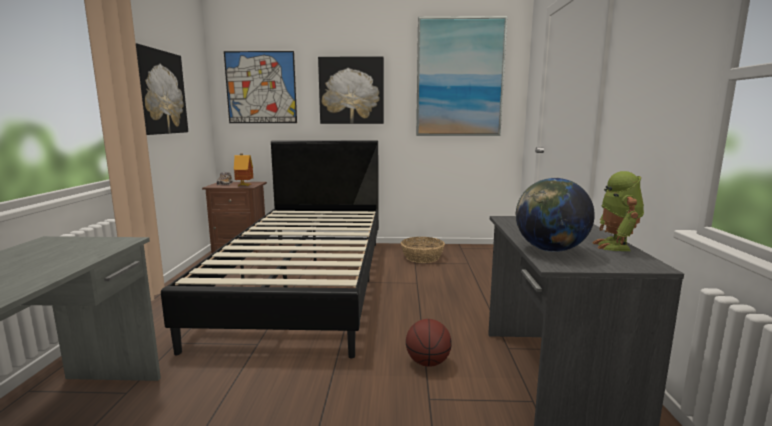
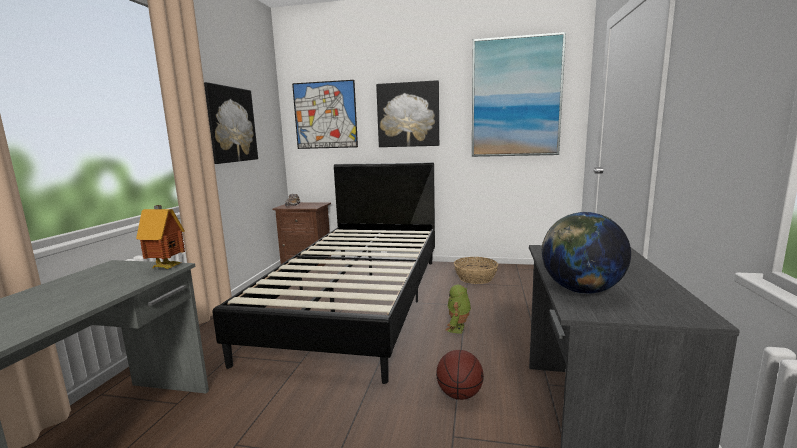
camera: 10 degrees right, 0 degrees up
toy house [234,153,253,187] -> toy house moved to [136,205,185,269]
toy robot [592,171,644,251] -> toy robot moved to [446,285,471,334]

